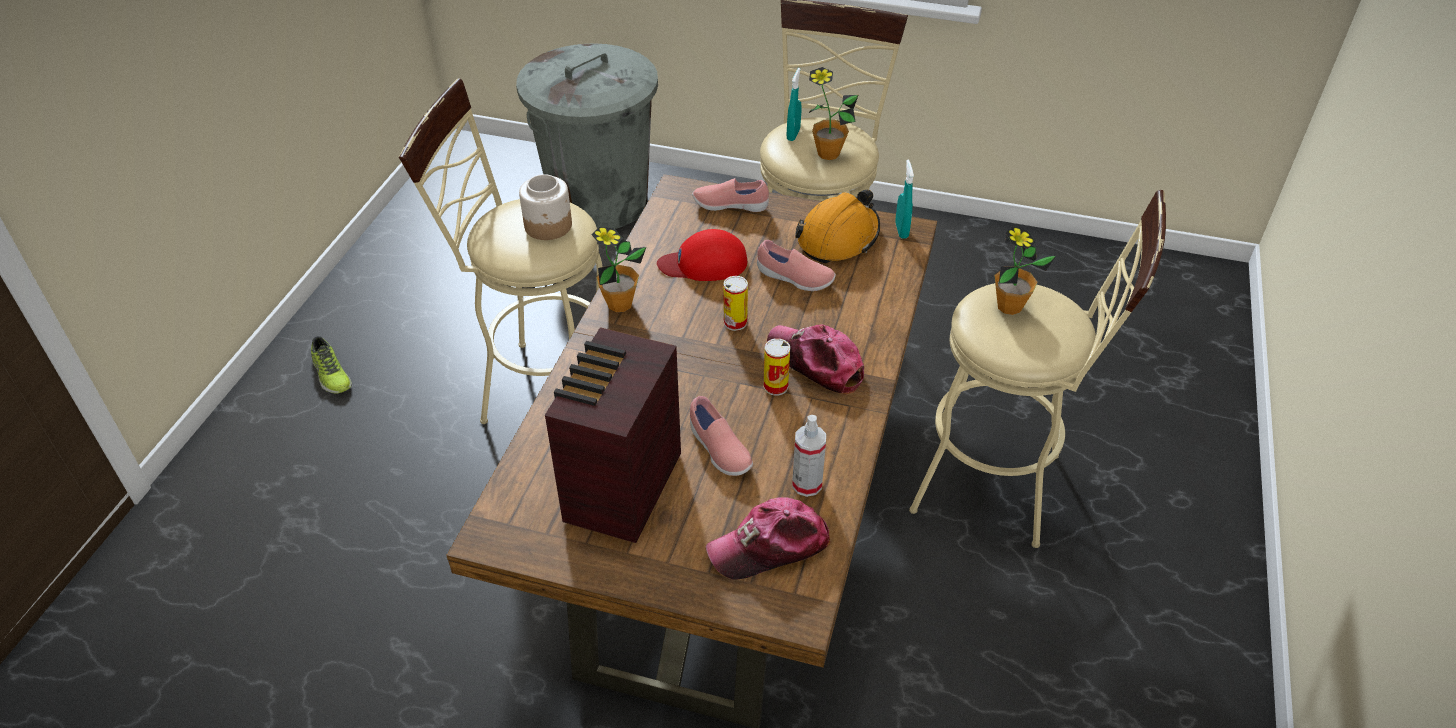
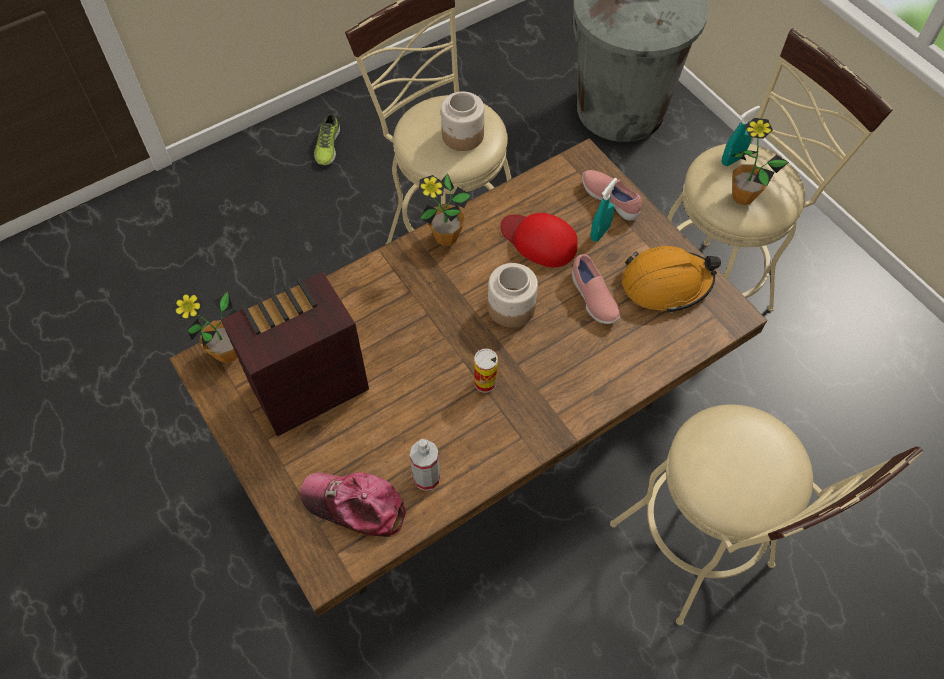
camera: 40 degrees right, 15 degrees up
pink shoe [690,396,753,476] -> none
can [723,276,748,331] -> jar [488,263,538,328]
cap [767,325,864,395] -> none
turquoise spray bottle [895,160,914,239] -> turquoise spray bottle moved to [590,178,617,242]
potted plant [994,227,1056,315] -> potted plant moved to [171,292,237,363]

